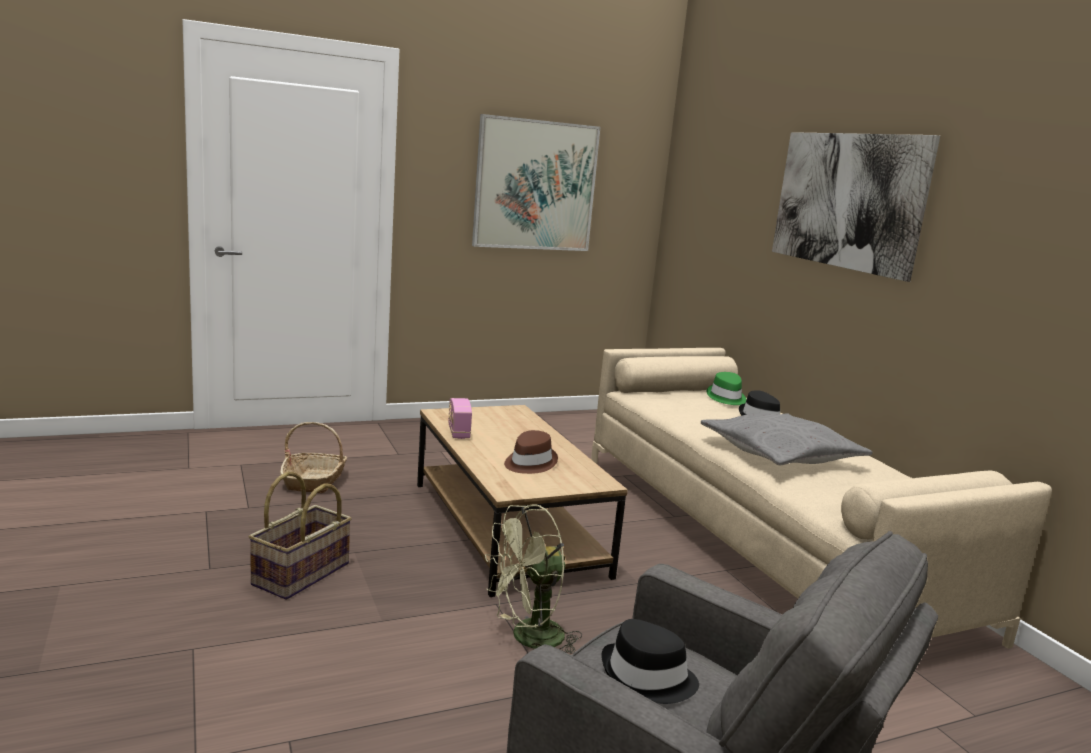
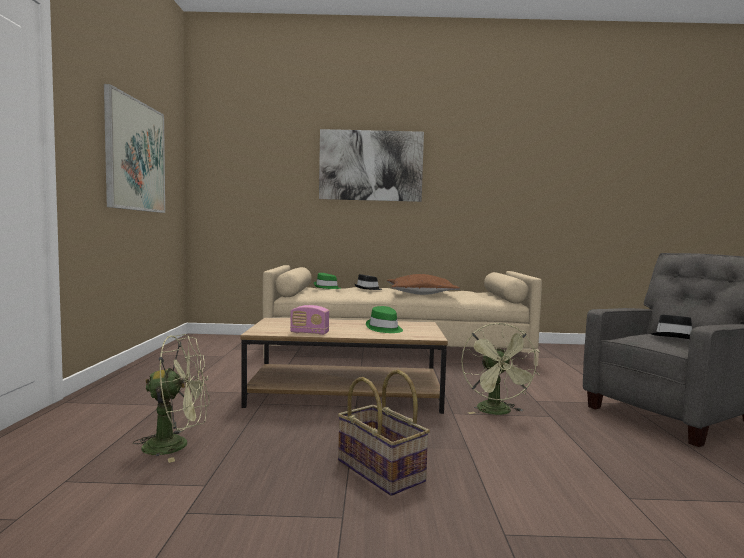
camera: 65 degrees left, 10 degrees down
basket [280,422,347,494] -> green fan [133,334,209,463]
brown hat [504,430,558,474] -> green hat [366,306,403,333]
grey pillow [701,413,873,465] -> brown pillow [387,274,460,295]

